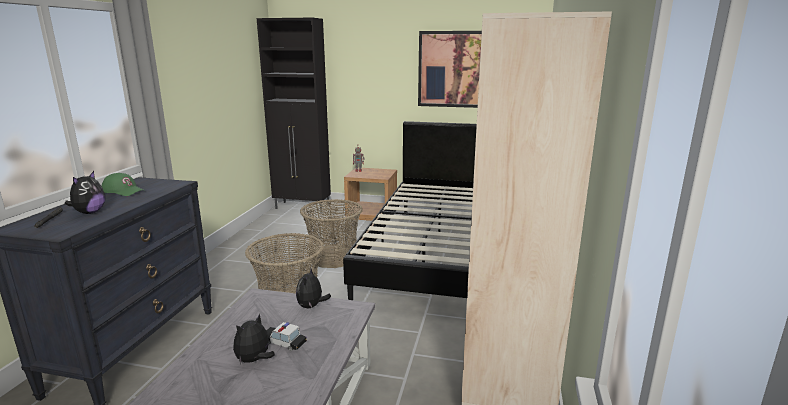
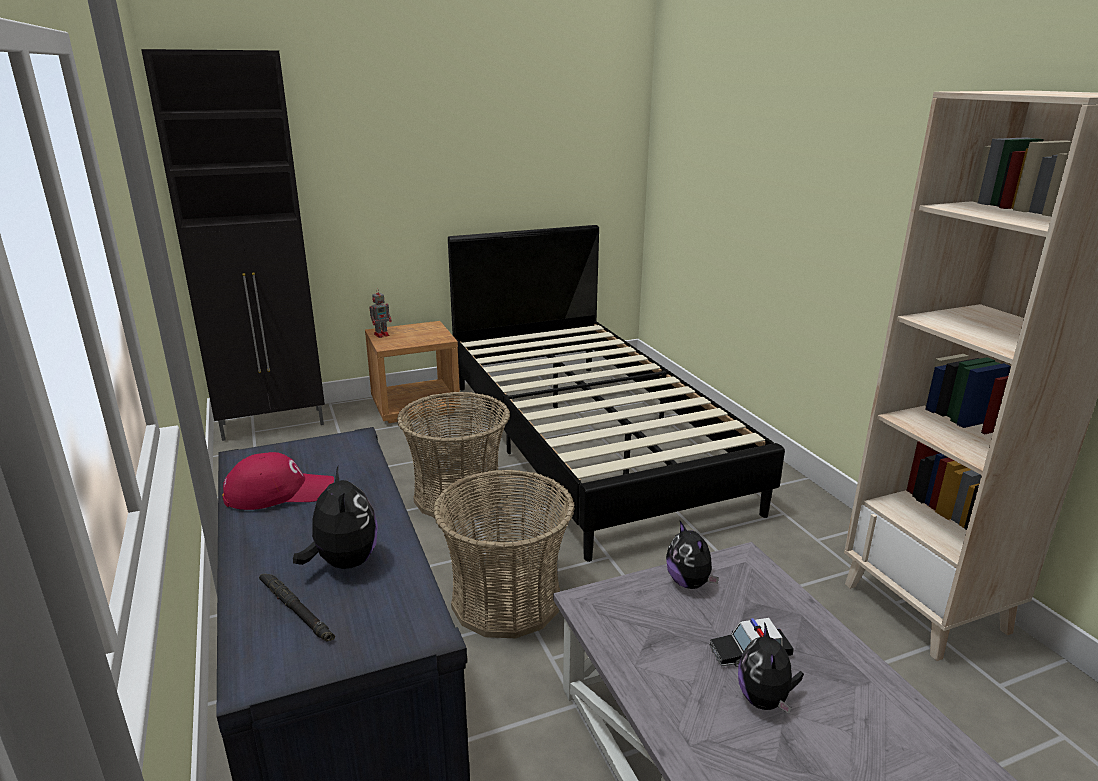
camera: 35 degrees left, 5 degrees up
green cap [102,173,145,196] -> red cap [222,452,334,510]
picture [418,31,482,108] -> none

